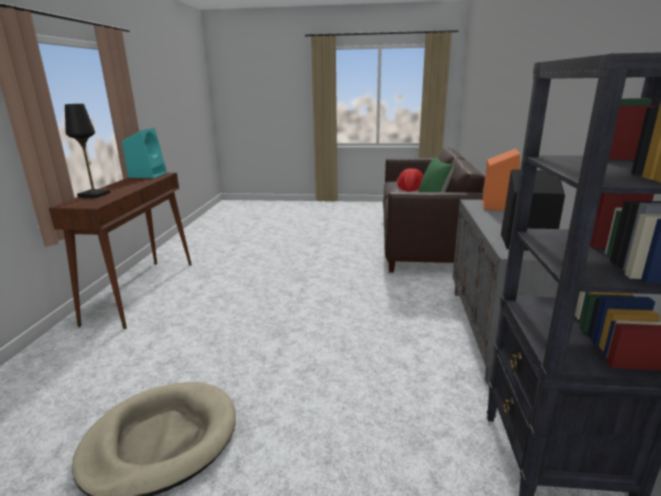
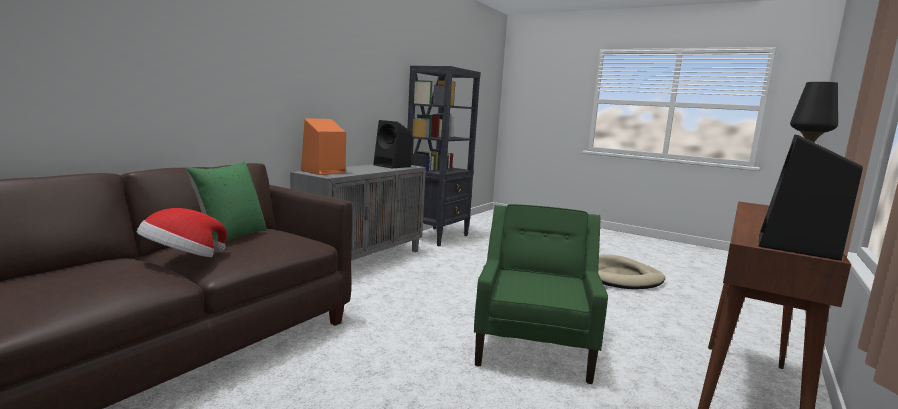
camera: 155 degrees left, 10 degrees down
turquoise speaker [122,128,167,178] -> black speaker [759,135,863,261]
none -> green armchair [474,204,608,384]

